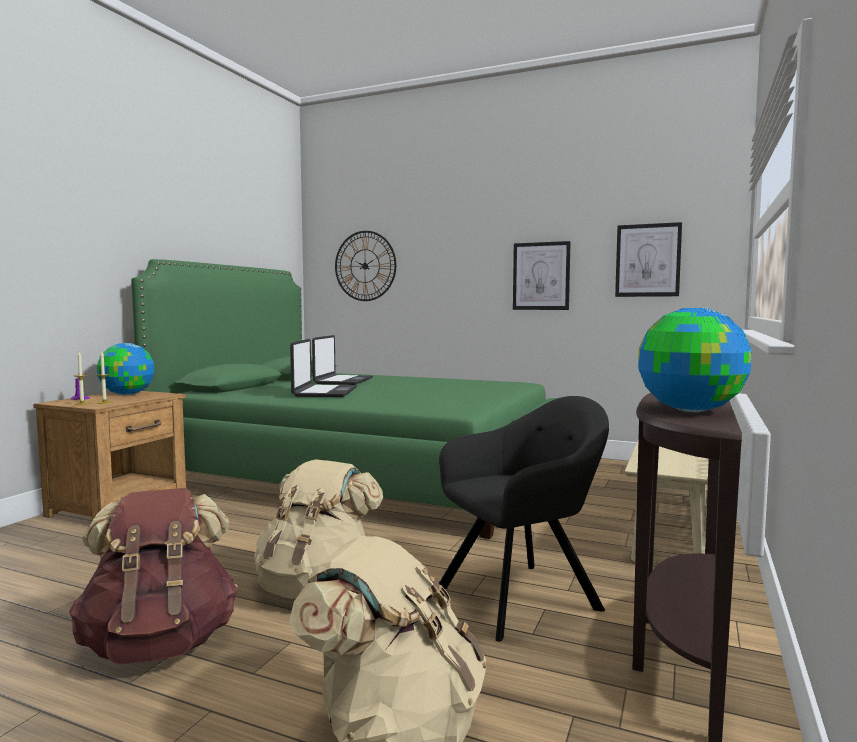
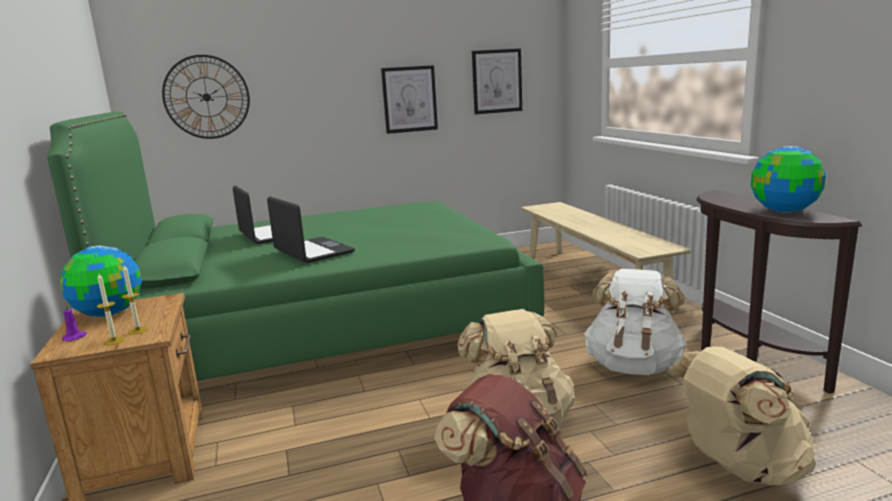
camera: 40 degrees left, 10 degrees up
black armchair [439,396,609,642] -> white backpack [584,269,687,375]

